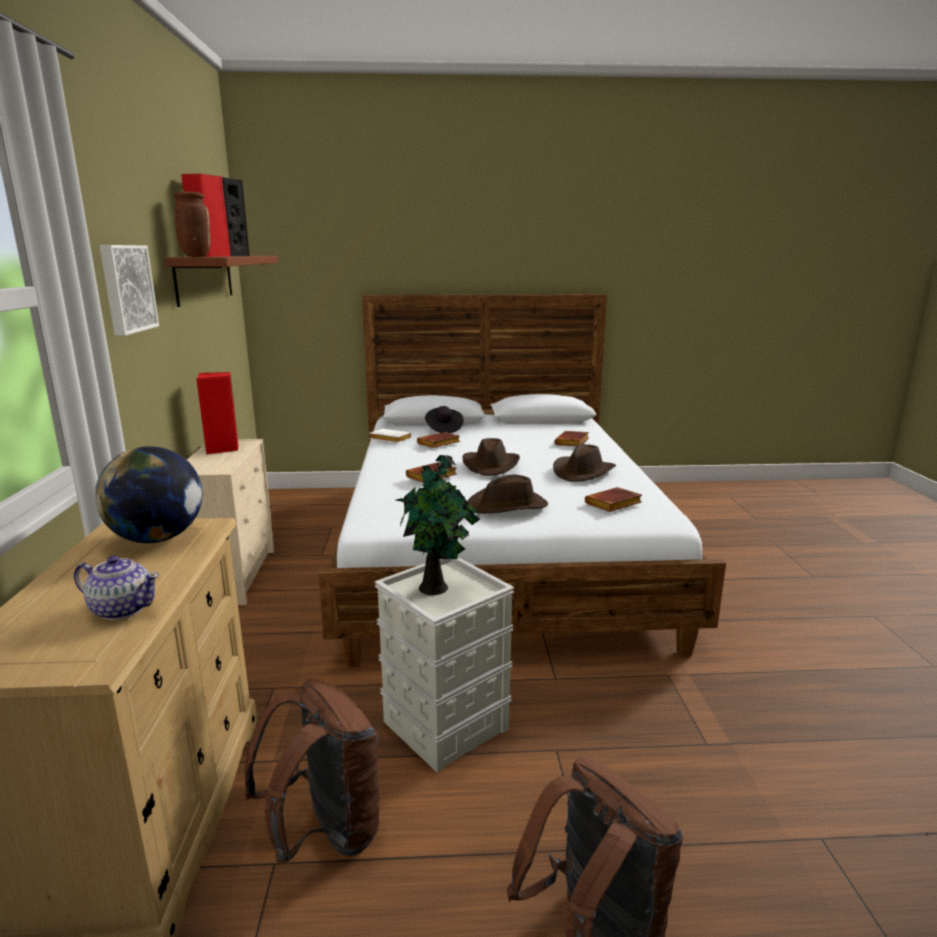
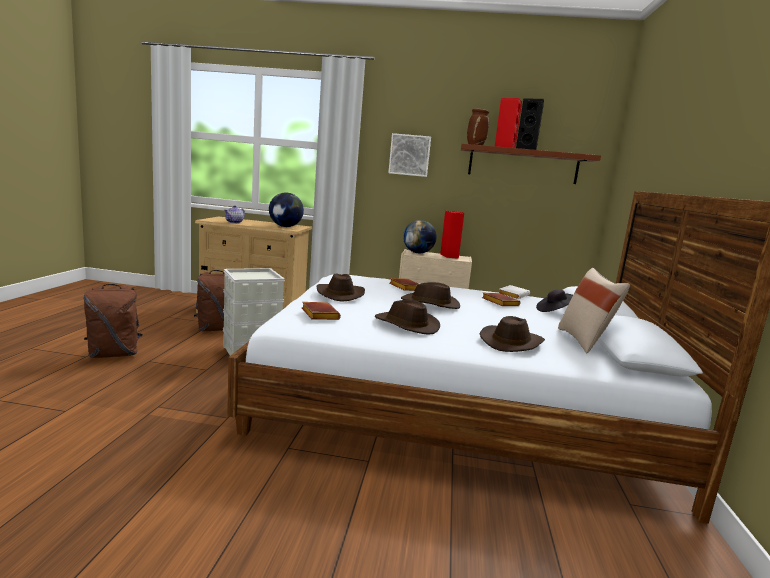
camera: 100 degrees right, 5 degrees down
potted plant [396,455,480,595] -> none
brown book [554,431,589,446] -> brown hat [480,316,545,352]
none -> globe [403,220,437,253]
none -> beige pillow [558,268,630,353]

